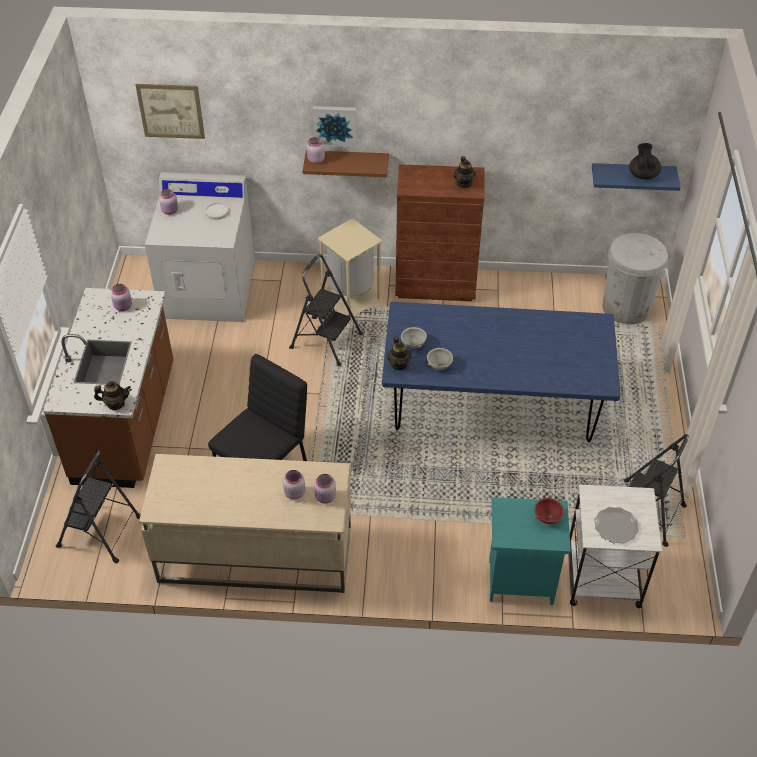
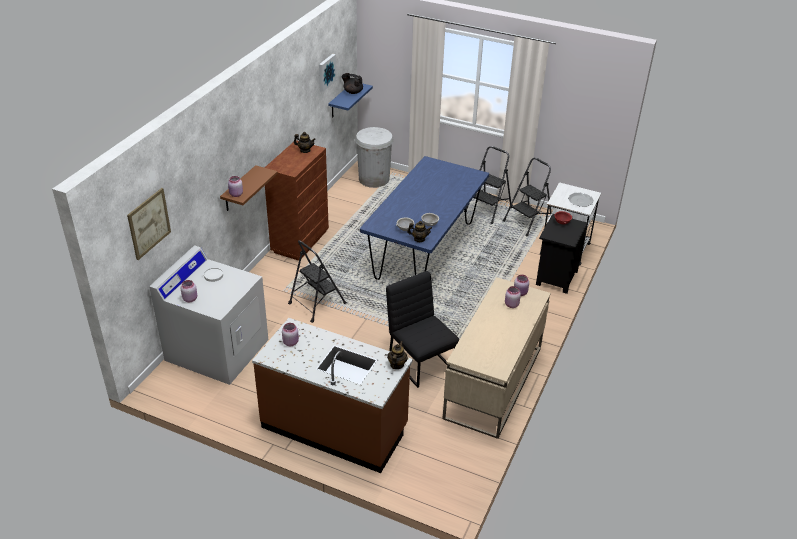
camera: 70 degrees left, 10 degrees down
black step ladder [56,450,141,563] -> black step ladder moved to [464,146,513,224]
picture [313,106,357,146] -> picture moved to [319,54,336,92]
beige trash can [318,218,382,318] -> none
turquoise nightstand [490,497,571,605] -> black nightstand [536,214,587,294]

